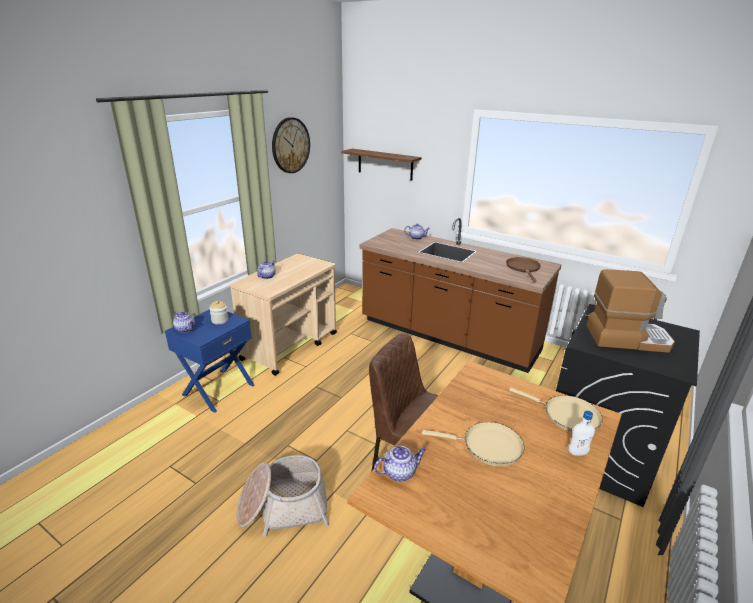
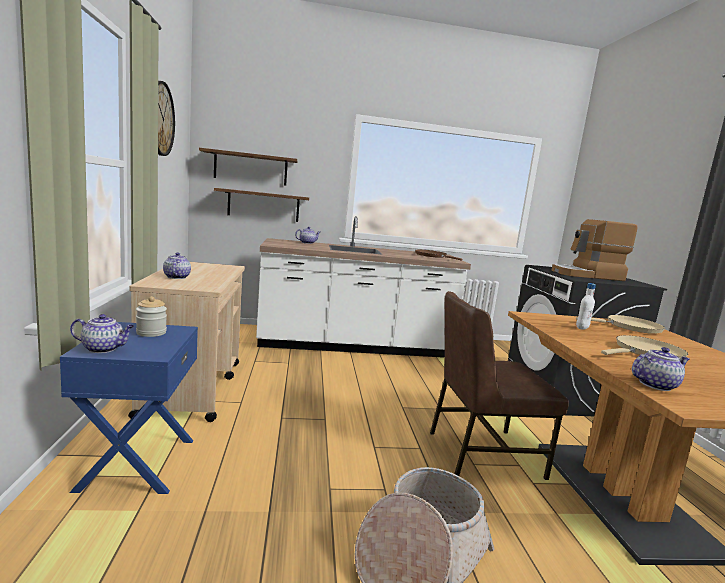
camera: 40 degrees left, 15 degrees down
brown counter [360,218,562,373] -> white counter [256,216,471,358]
teapot [374,446,426,482] -> teapot turned 45 degrees clockwise [632,347,690,391]
white bottle [568,411,595,456] -> white bottle moved to [576,283,596,330]
coffee machine [587,269,675,353] -> coffee machine turned 150 degrees counterclockwise [551,219,637,281]
none -> shelf [214,188,309,222]

